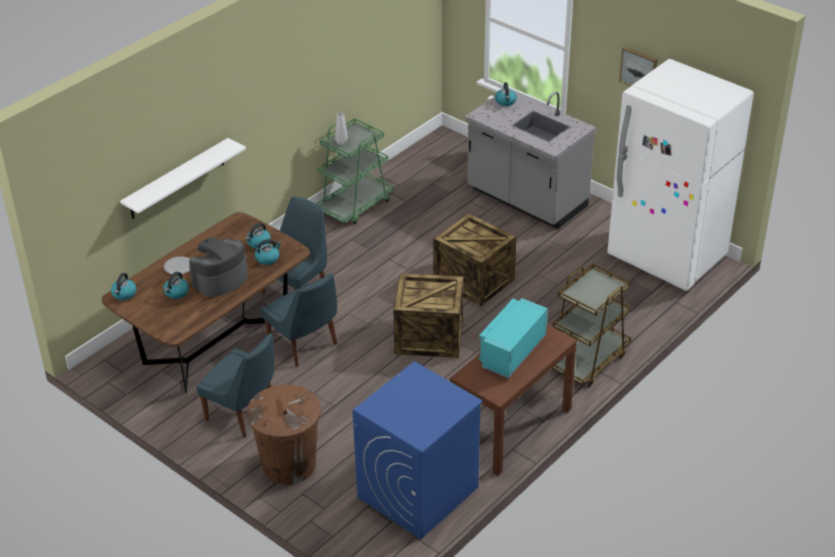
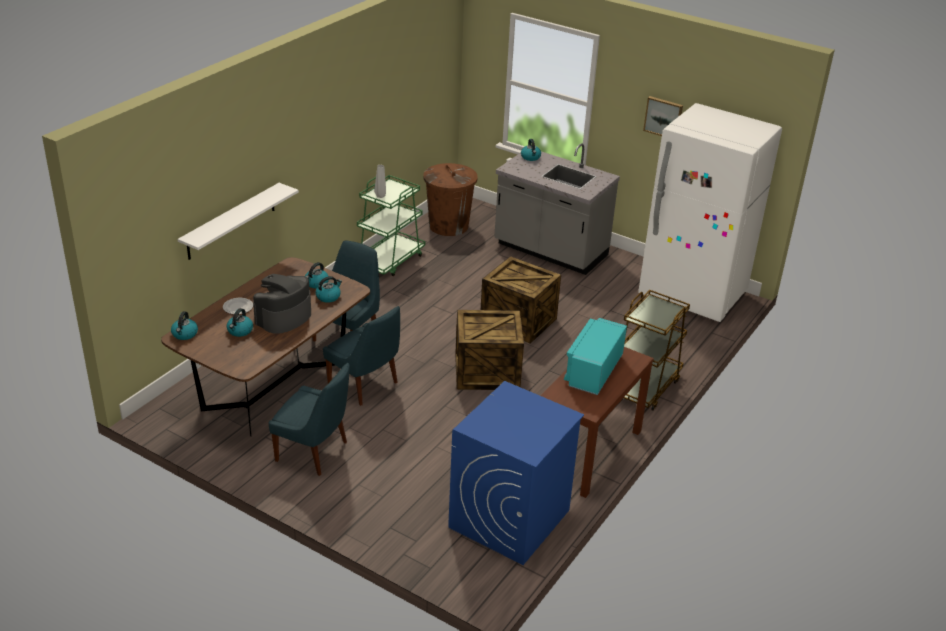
camera: 10 degrees left, 5 degrees down
brown trash can [247,384,321,485] -> brown trash can moved to [423,163,478,236]

